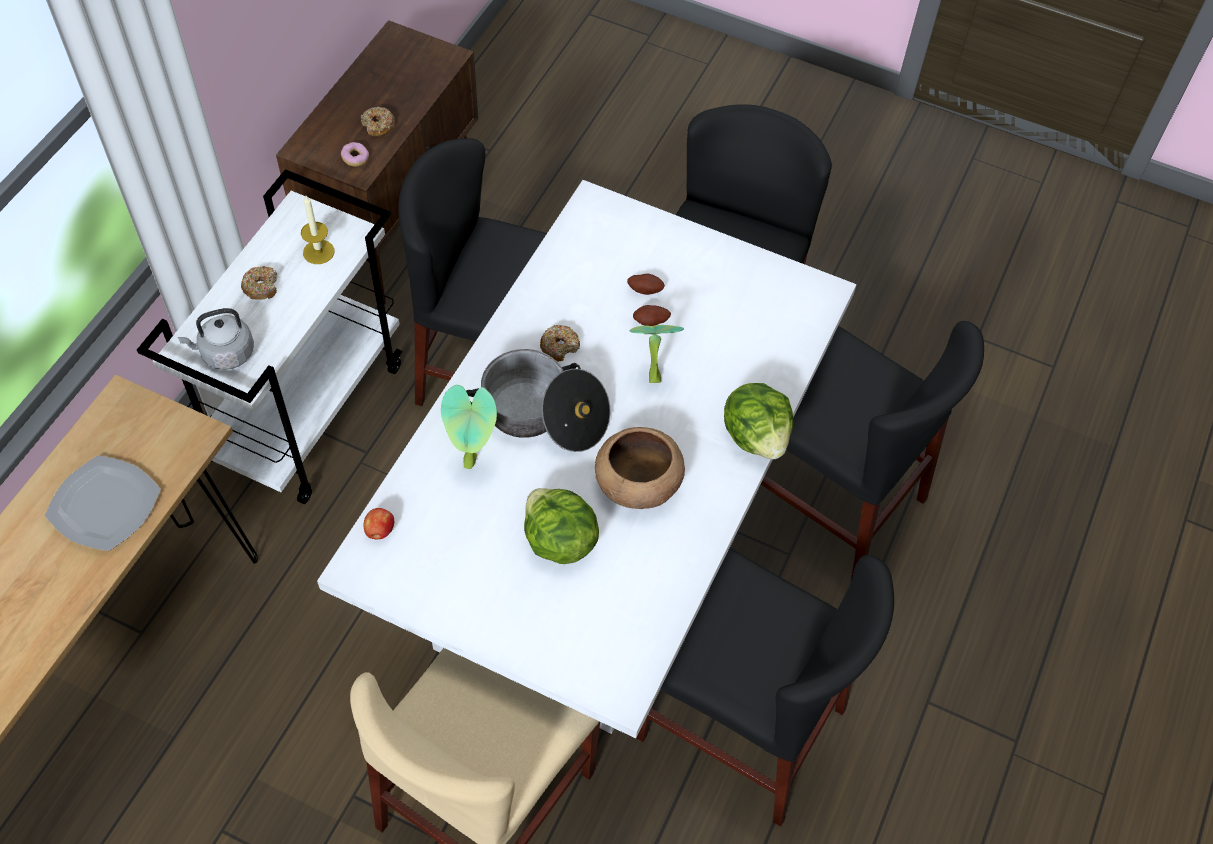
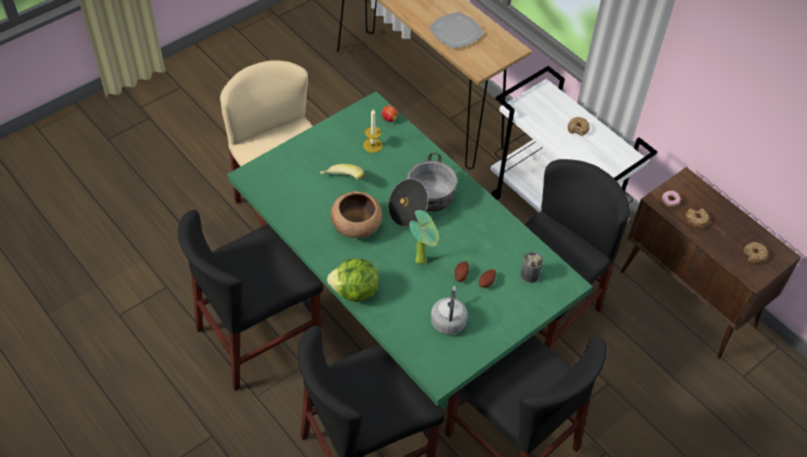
camera: 115 degrees right, 5 degrees down
grey kettle [178,308,254,370] -> grey kettle moved to [431,286,467,335]
candle [301,196,335,264] -> candle moved to [363,109,383,153]
white dining table [317,180,856,738] -> green dining table [227,91,593,410]
potted plant [441,385,497,469] -> none
lettuce [524,488,599,564] -> banana [320,164,365,180]
donut [540,325,580,362] -> donut moved to [743,242,768,263]
none -> can [520,252,543,283]

